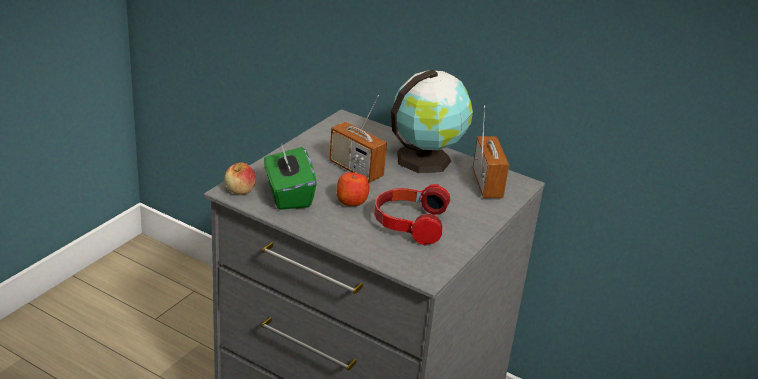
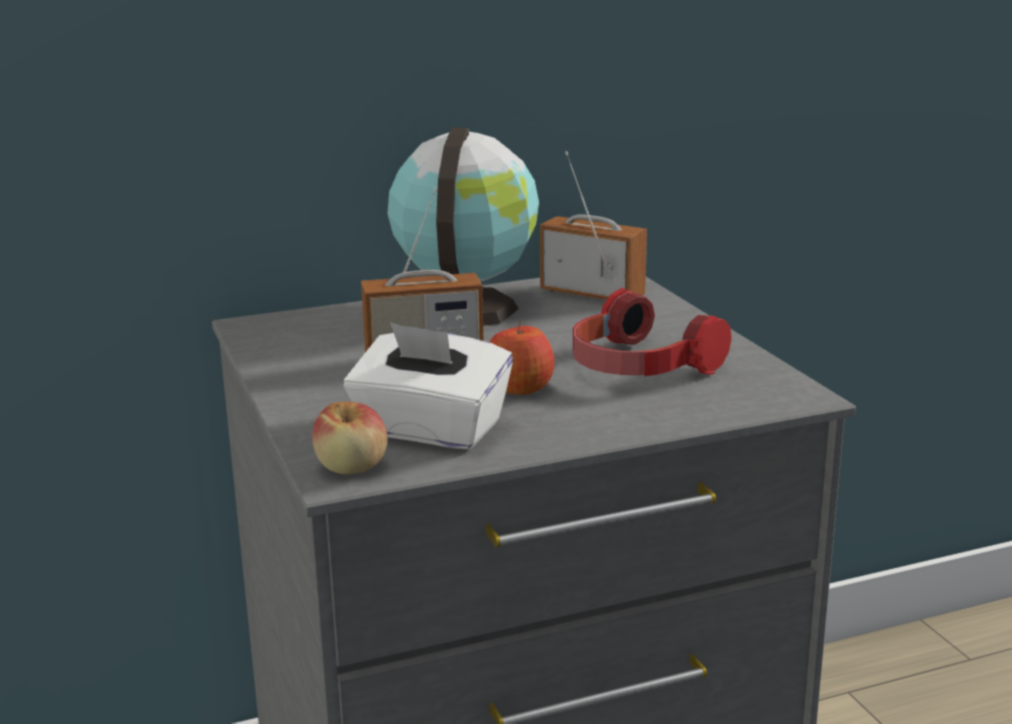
camera: 50 degrees left, 10 degrees down
green tissue box [264,143,317,210] -> white tissue box [344,322,513,449]

